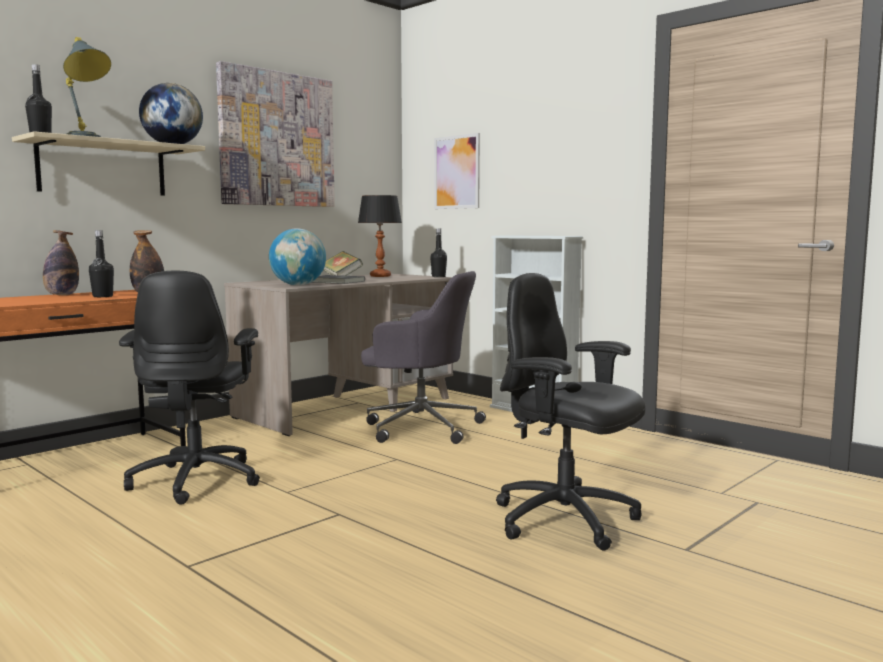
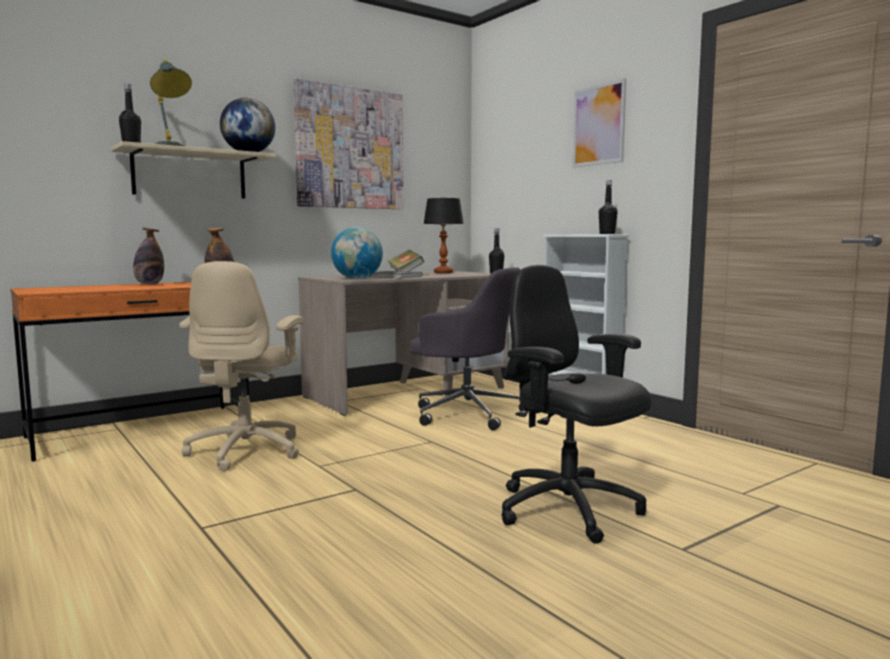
camera: 10 degrees right, 0 degrees up
black bottle [89,230,114,297] -> black bottle moved to [599,180,617,234]
black office chair [119,271,260,505] -> beige office chair [179,261,303,472]
picture [434,133,480,209] -> picture moved to [572,78,626,167]

